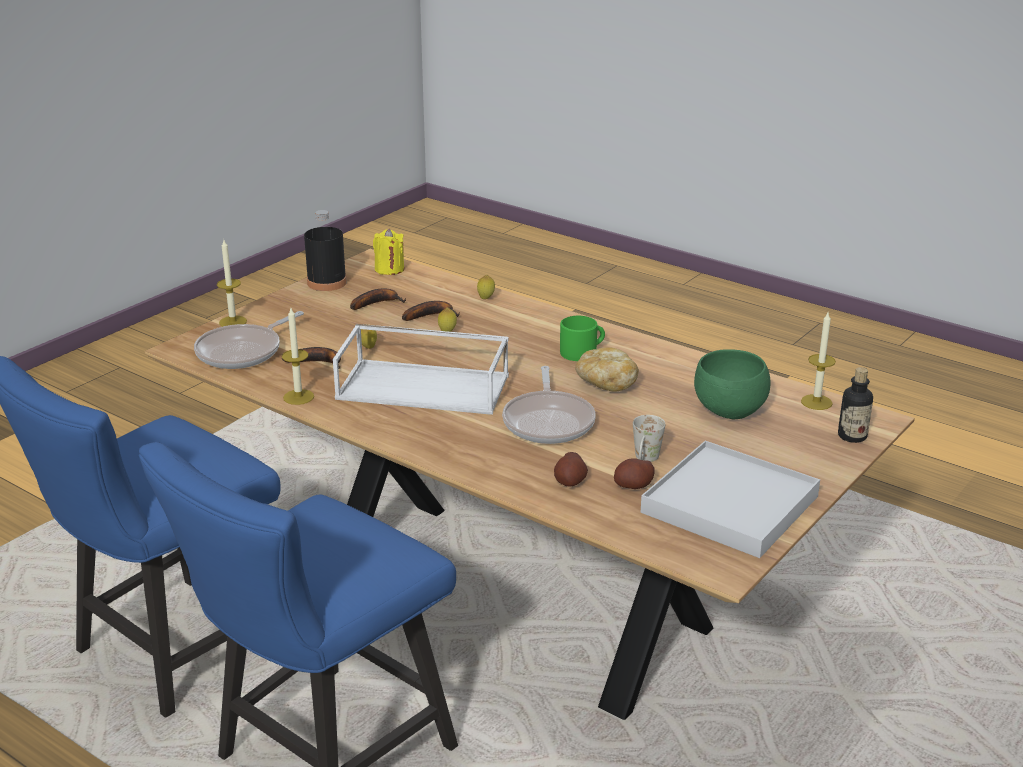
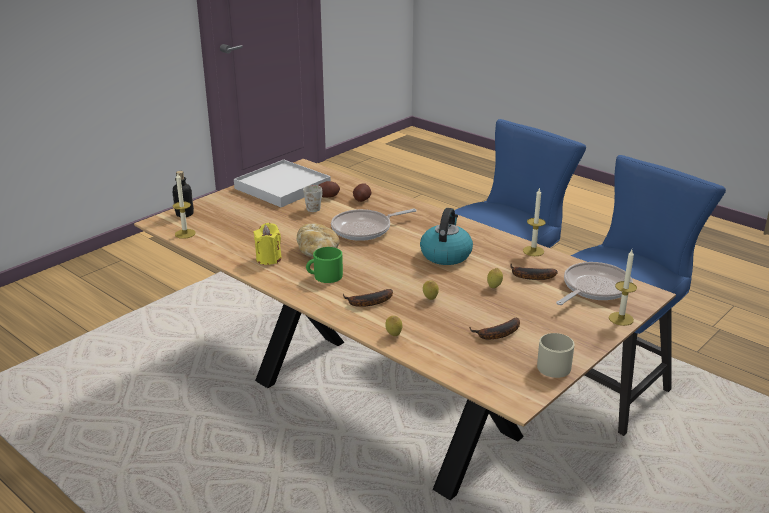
camera: 175 degrees left, 0 degrees up
black bottle [304,210,347,291] -> beige mug [537,333,575,378]
white tray [333,324,509,415] -> kettle [420,208,473,265]
yellow candle [373,229,404,275] -> yellow candle moved to [253,223,282,265]
banana [402,301,460,321] -> banana moved to [343,289,393,307]
frying pan [502,366,596,444] -> frying pan turned 120 degrees counterclockwise [331,209,417,241]
green bowl [694,349,771,419] -> none

